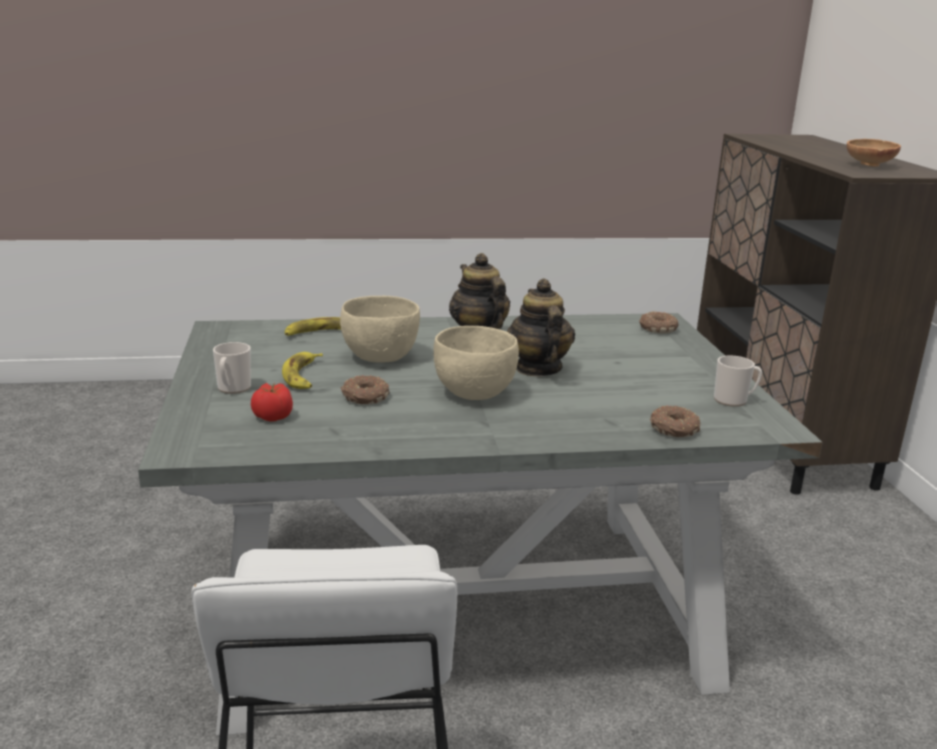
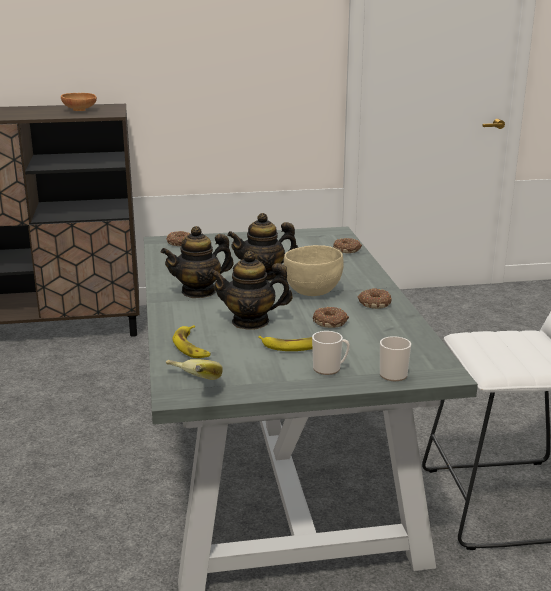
camera: 90 degrees left, 0 degrees up
tomato [251,383,293,422] -> none
beige bowl [340,296,420,363] -> teapot [209,251,293,330]
mug [714,356,762,407] -> mug moved to [380,336,411,381]
none -> banana [166,359,223,380]
none -> donut [358,288,392,309]

